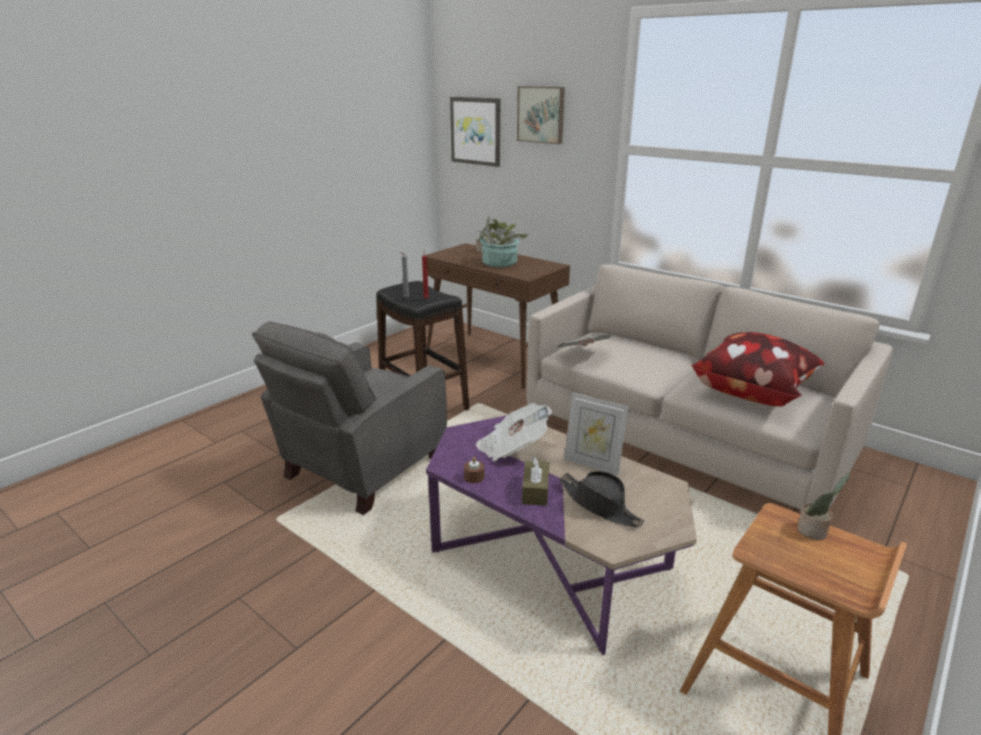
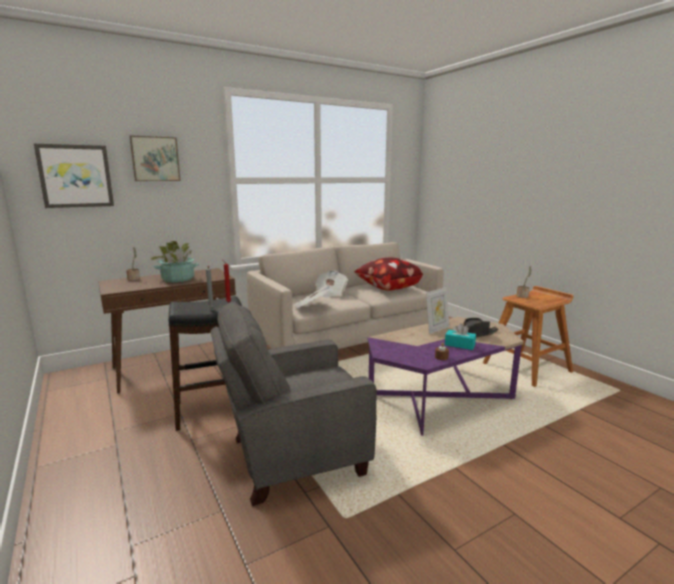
camera: 70 degrees left, 10 degrees down
grey armchair [252,321,447,515] -> grey armchair turned 105 degrees clockwise [211,302,377,506]
newspaper [476,403,552,461] -> newspaper moved to [315,270,348,298]
brown tissue box [522,456,549,506] -> turquoise tissue box [445,323,476,350]

